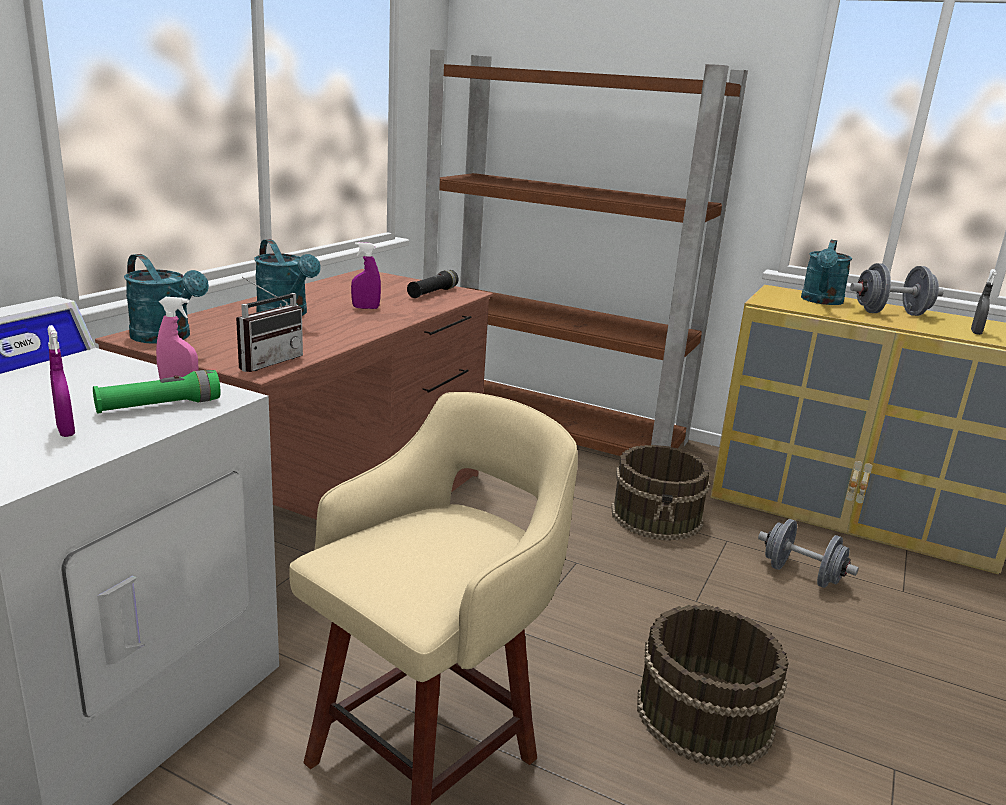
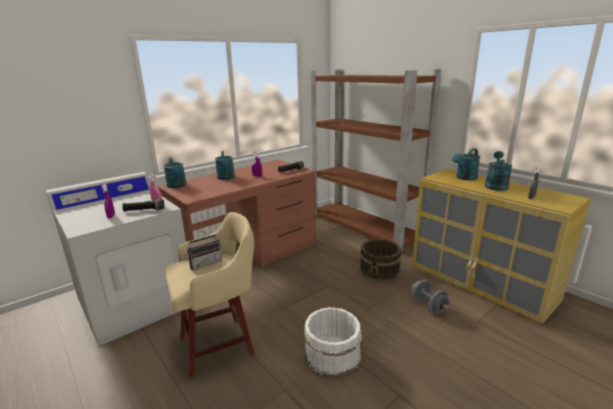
camera: 25 degrees right, 0 degrees up
green flashlight [93,370,221,413] -> black flashlight [122,199,164,212]
radio [236,277,303,372] -> radio moved to [187,228,222,270]
brown bucket [637,604,789,768] -> white bucket [303,307,362,377]
grey dumbbell [850,263,944,316] -> turquoise watering can [485,151,512,191]

